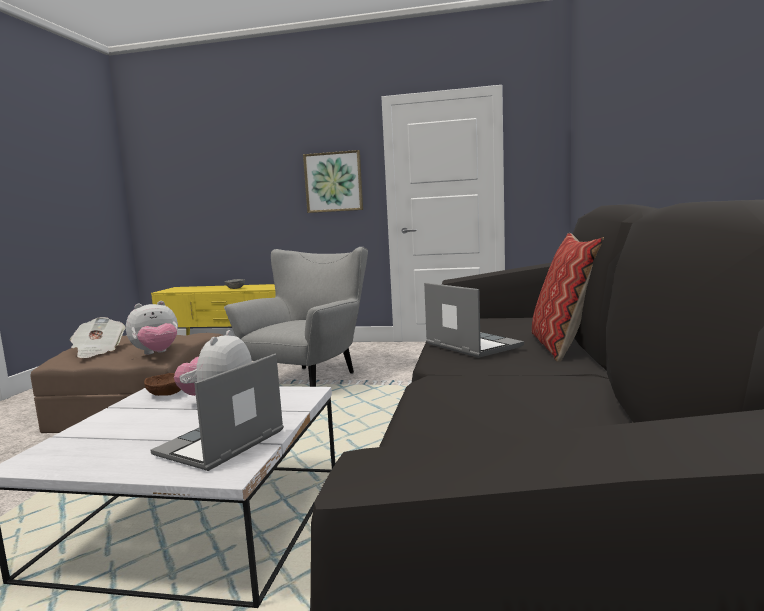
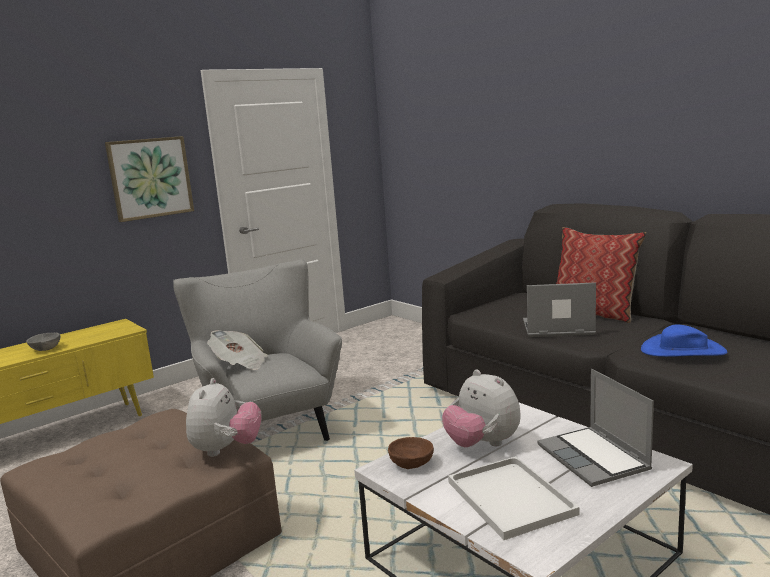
camera: 50 degrees left, 5 degrees up
newspaper [70,317,126,358] -> newspaper moved to [207,330,267,370]
none -> white tray [448,456,579,540]
none -> blue hat [641,325,728,357]

